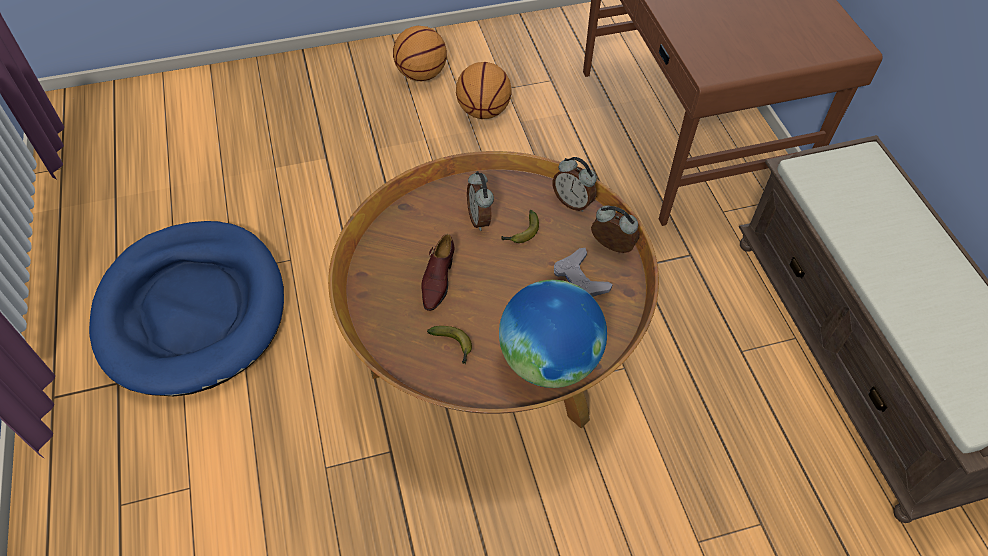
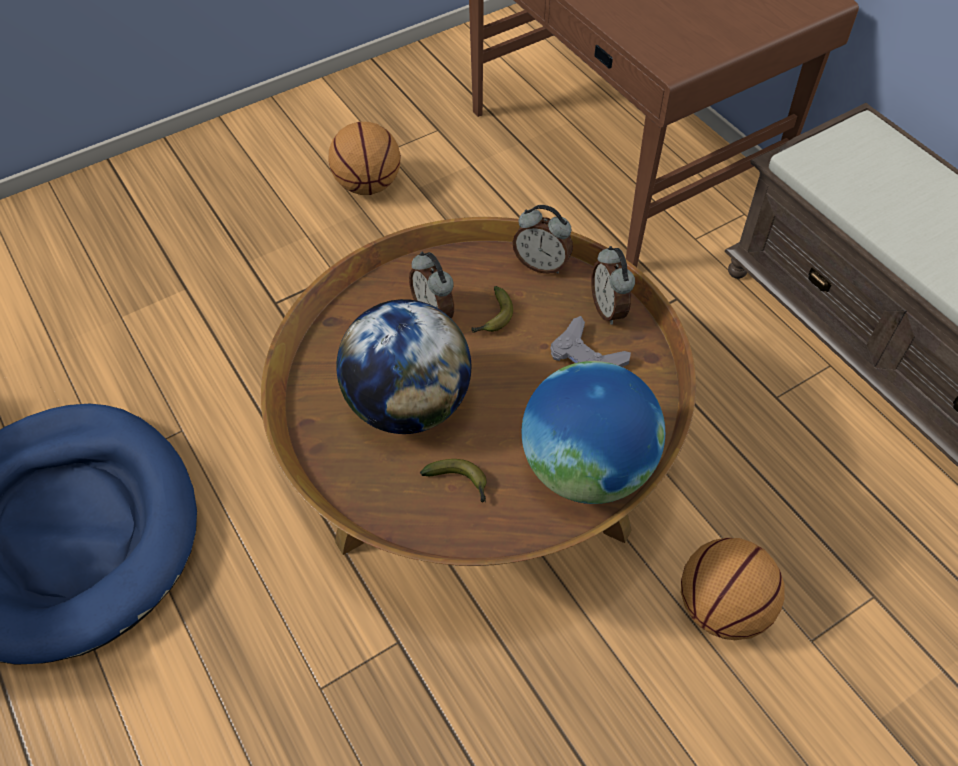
camera: 15 degrees left, 0 degrees up
basketball [393,26,447,81] -> basketball moved to [681,538,784,640]
brown shoe [421,234,454,311] -> globe [336,299,471,434]
alarm clock [591,205,640,253] -> alarm clock turned 120 degrees counterclockwise [591,246,635,325]

